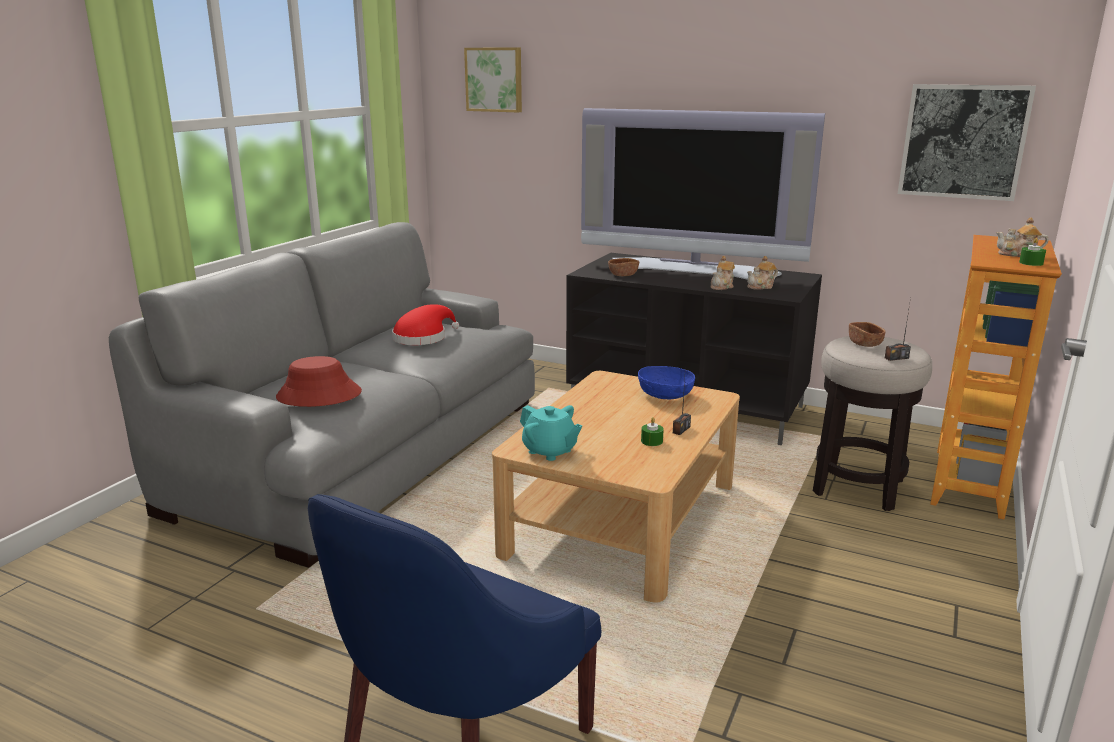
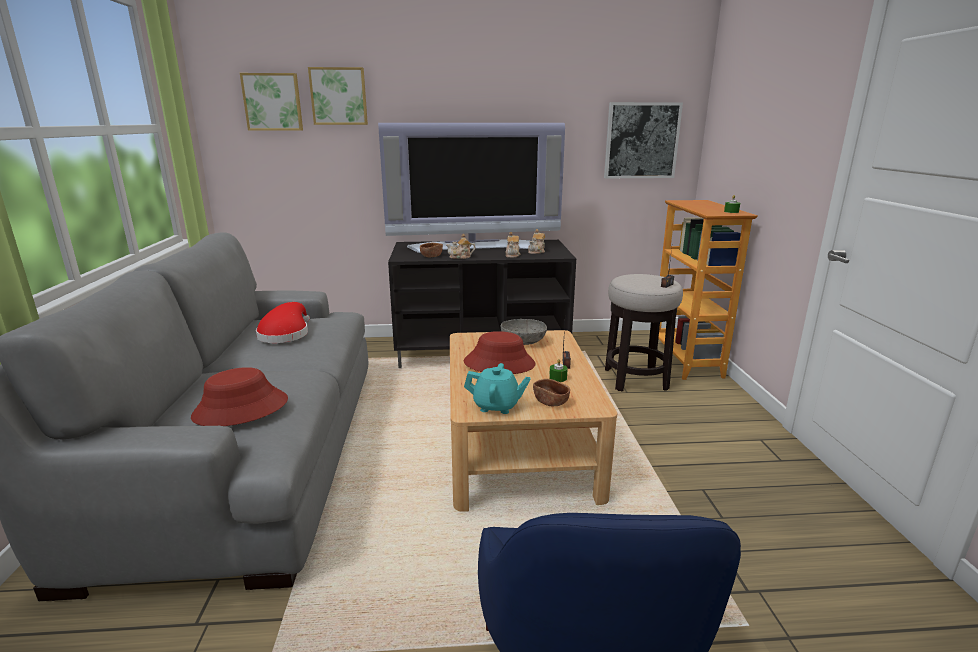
camera: 30 degrees left, 0 degrees up
blue bowl [638,366,695,400] -> grey bowl [501,319,547,345]
brown bowl [849,322,885,347] -> brown bowl moved to [533,379,570,406]
teapot [996,217,1048,257] -> teapot moved to [446,234,475,259]
none -> picture [308,67,368,125]
none -> red hat [464,331,535,374]

